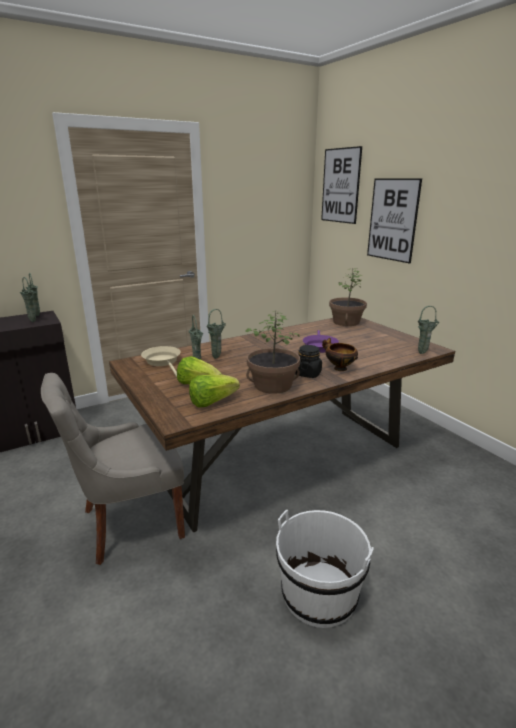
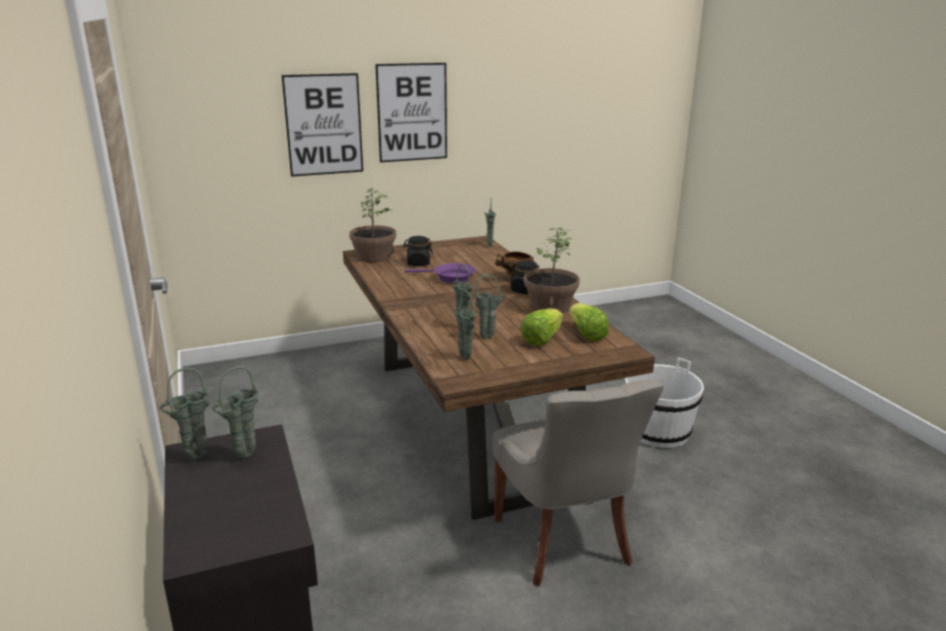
camera: 80 degrees left, 0 degrees up
beige frying pan [141,346,181,377] -> green vase [455,290,476,360]
picture [321,146,362,224] -> picture moved to [375,63,447,162]
none -> black jar [403,236,433,266]

